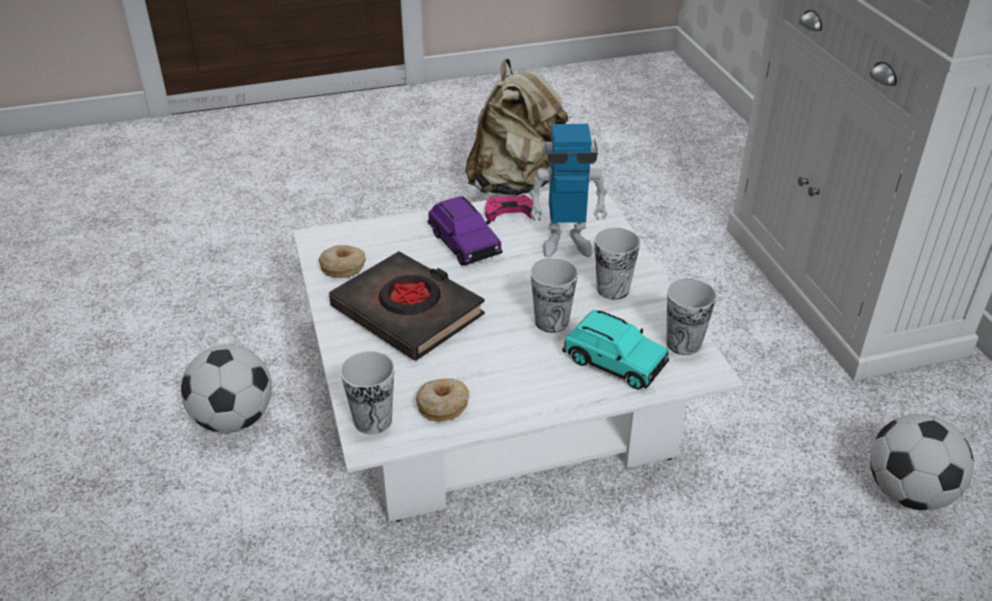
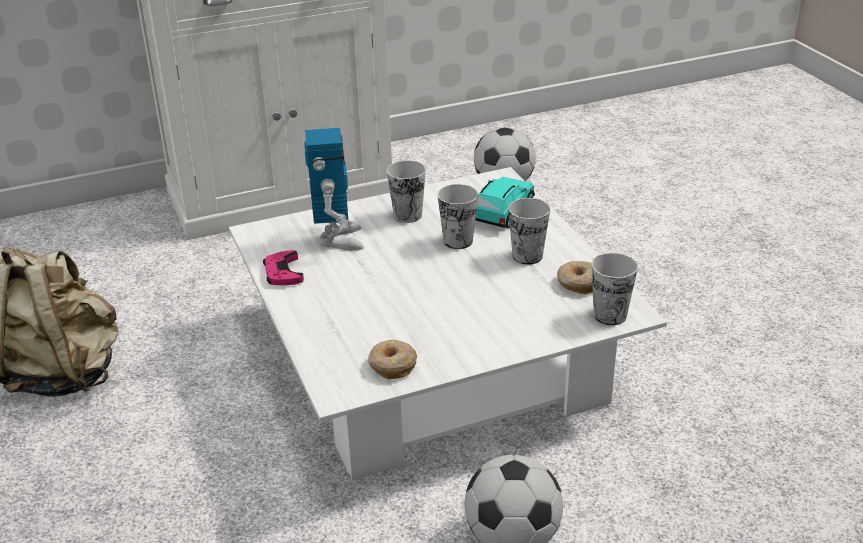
camera: 95 degrees left, 5 degrees down
black book [329,251,485,361] -> none
purple toy car [427,196,503,266] -> none
cup [667,278,717,355] -> cup moved to [508,198,550,265]

